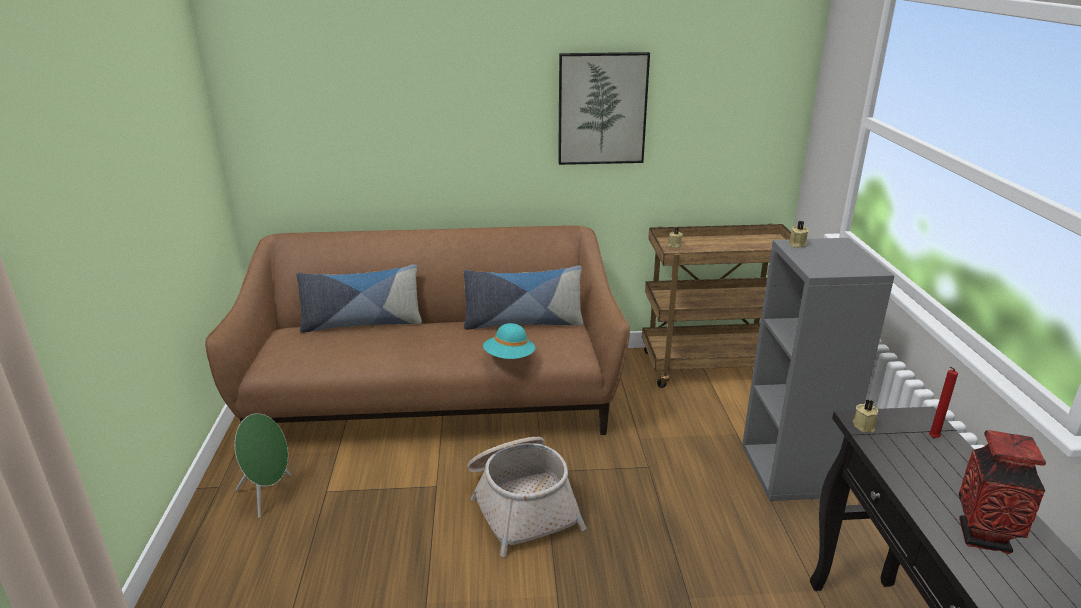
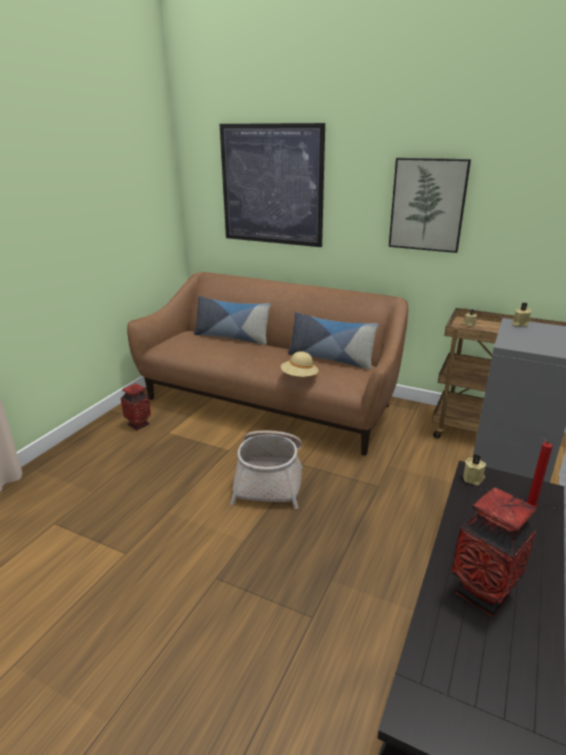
camera: 30 degrees right, 0 degrees up
green speaker [235,413,291,518] -> vase [121,383,151,430]
turquoise hat [483,323,536,359] -> beige hat [281,351,318,377]
none -> picture [220,123,325,247]

